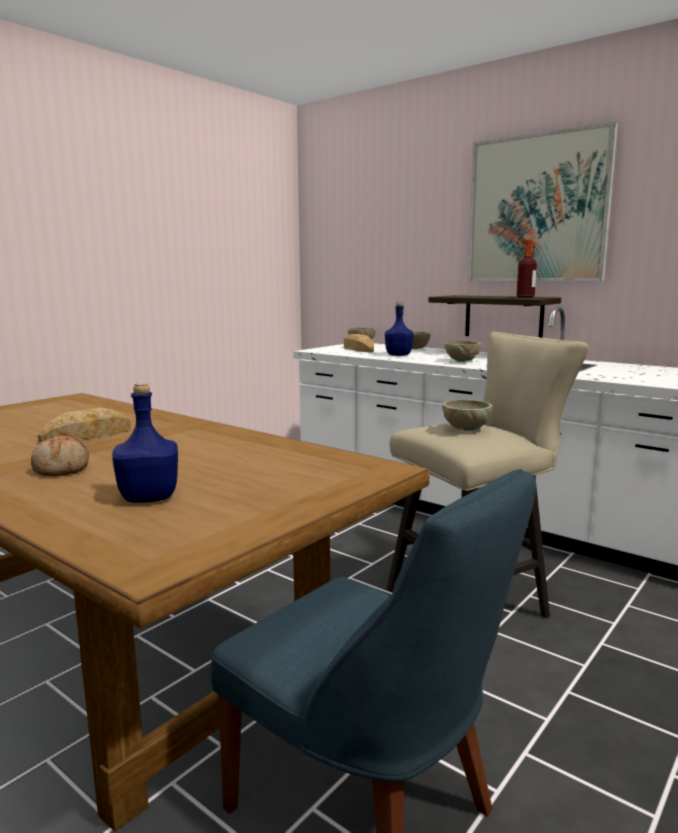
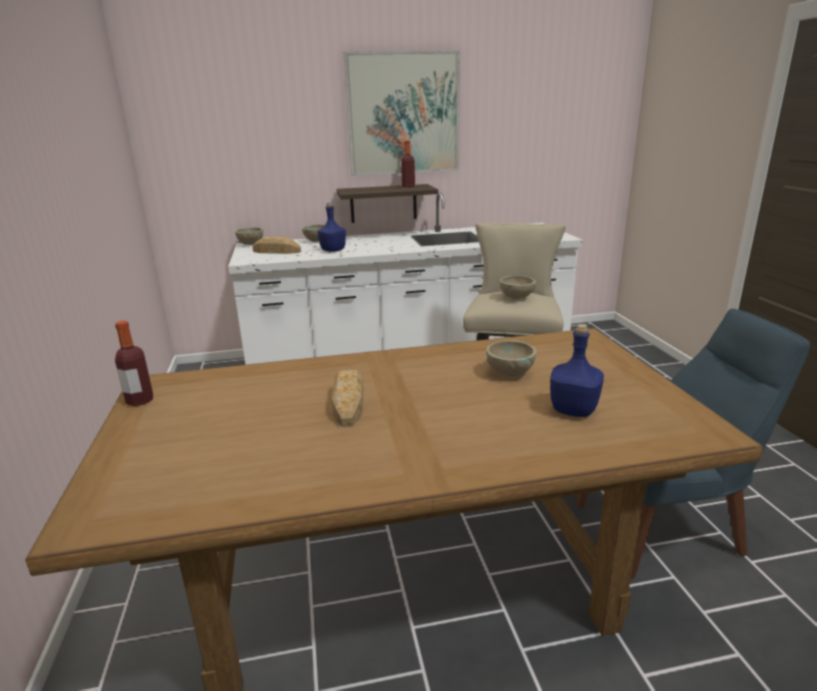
camera: 50 degrees left, 10 degrees up
bread [31,434,89,476] -> none
beige bowl [444,341,481,362] -> beige bowl moved to [486,340,537,376]
none -> bottle [115,321,153,406]

